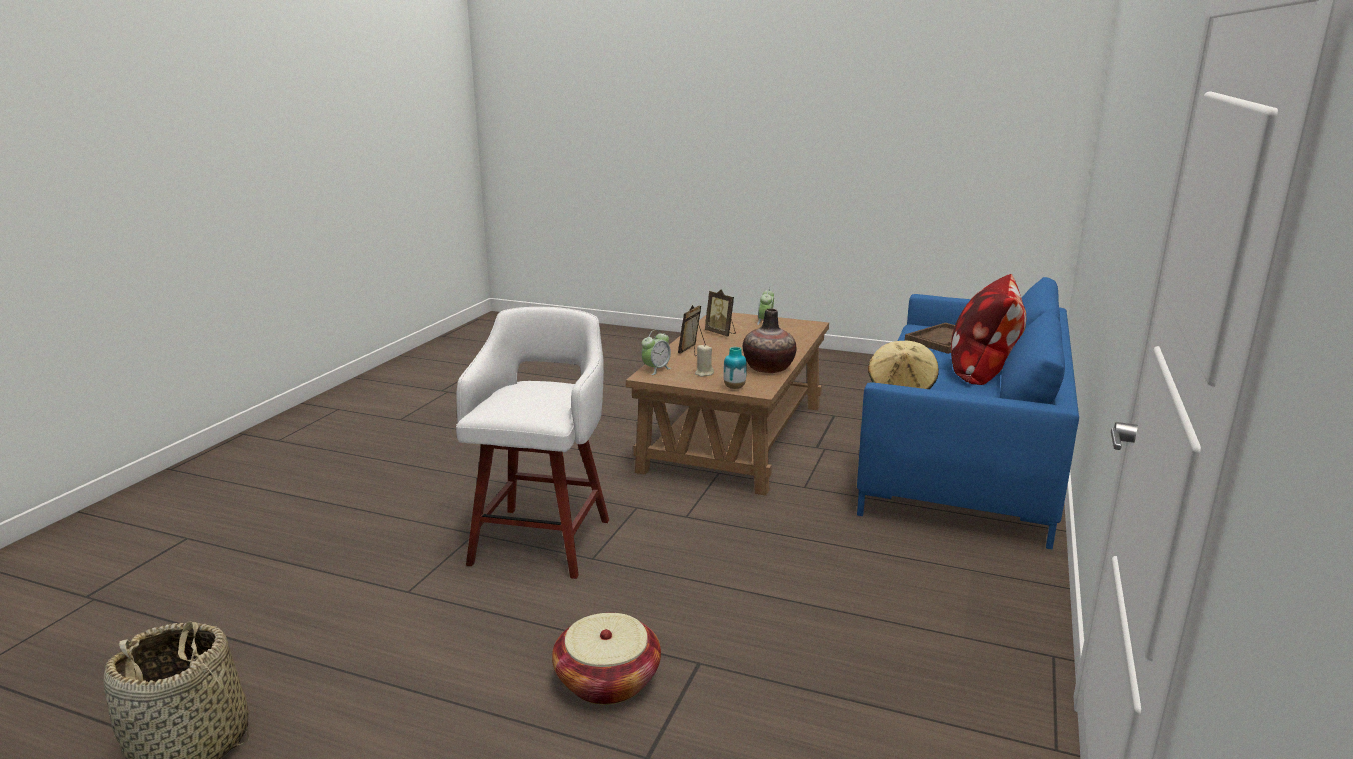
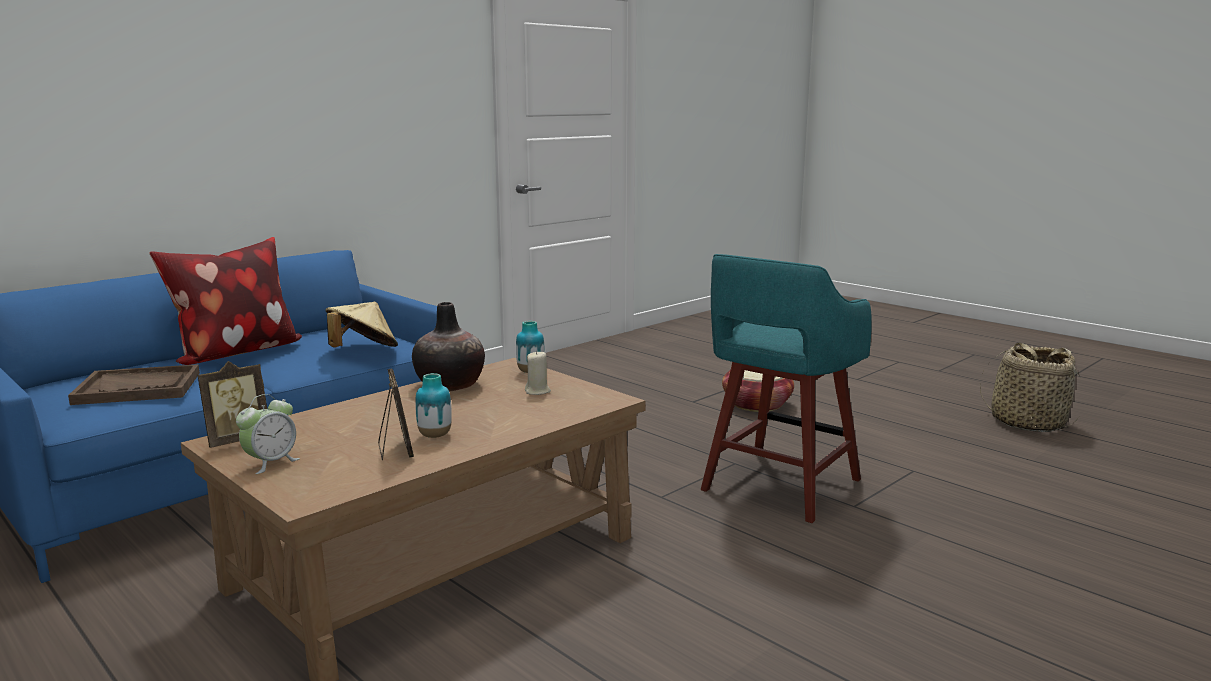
camera: 155 degrees left, 5 degrees down
white stool [456,307,609,579] -> turquoise stool [701,254,872,523]
alarm clock [642,330,671,375] -> none
picture frame [678,305,706,356] -> picture frame moved to [197,361,267,448]
none -> vase [415,373,452,438]

